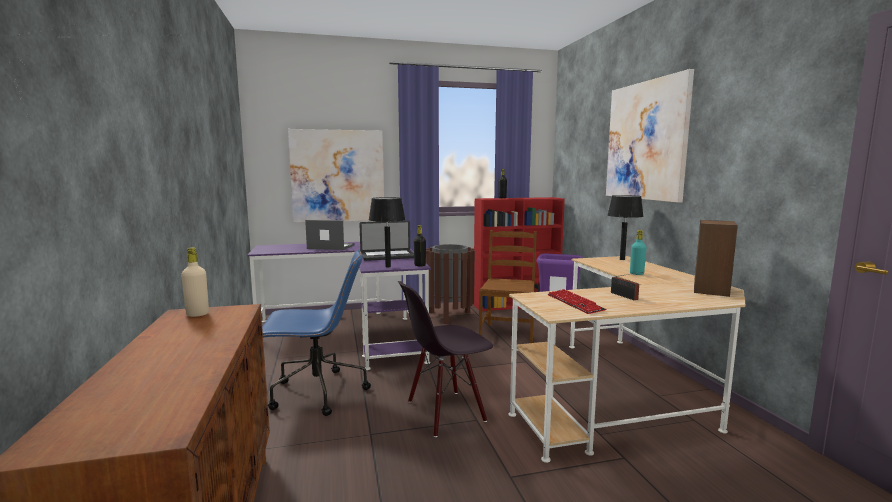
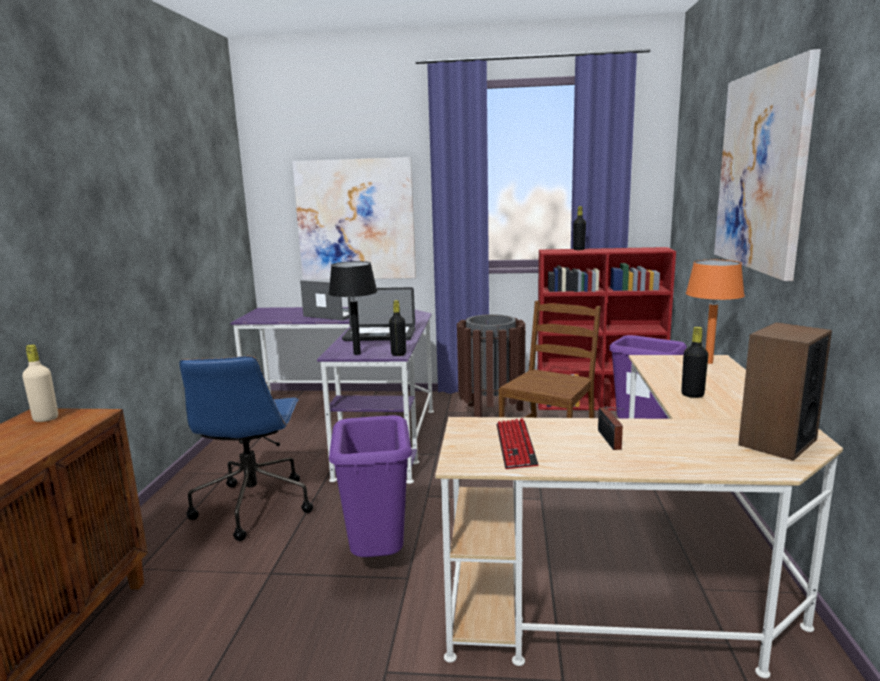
camera: 20 degrees right, 5 degrees up
blue office chair [262,250,371,416] -> blue office chair turned 75 degrees clockwise [180,356,313,541]
black chair [397,281,493,437] -> purple trash can [329,415,412,557]
black table lamp [608,195,644,260] -> orange table lamp [686,260,745,364]
turquoise bottle [630,230,646,275] -> black bottle [681,327,708,398]

